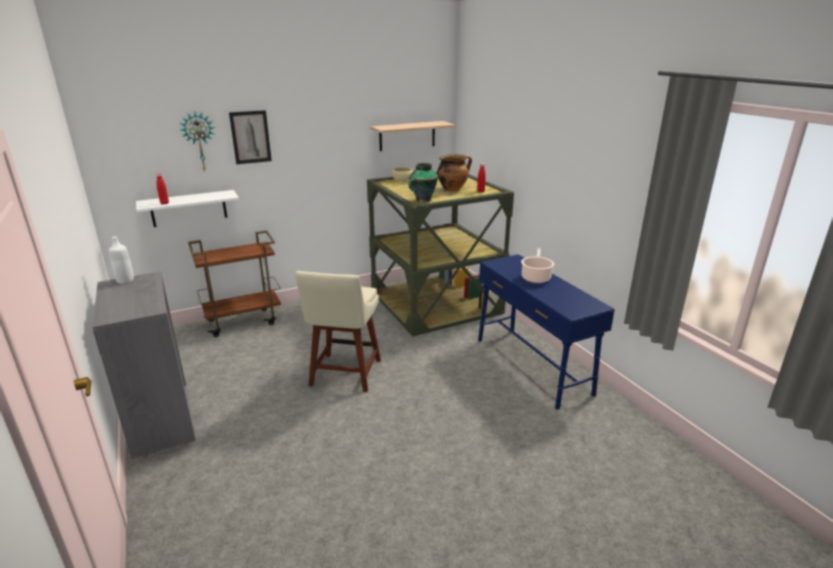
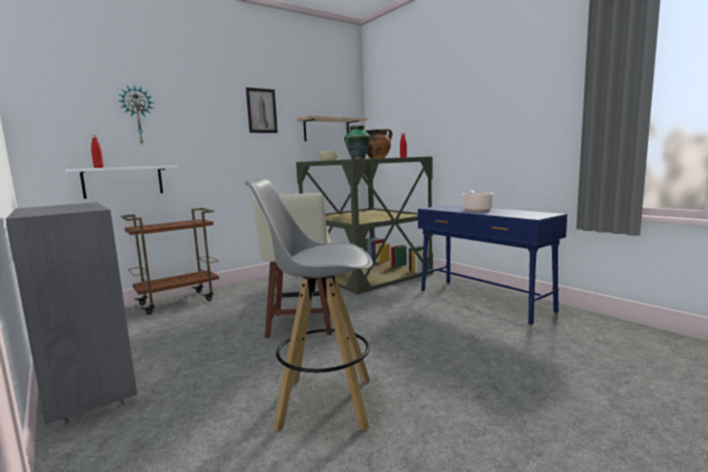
camera: 10 degrees left, 15 degrees down
white bottle [109,236,134,284] -> none
picture [229,110,272,164] -> picture moved to [246,87,278,133]
none -> grey stool [245,178,373,432]

